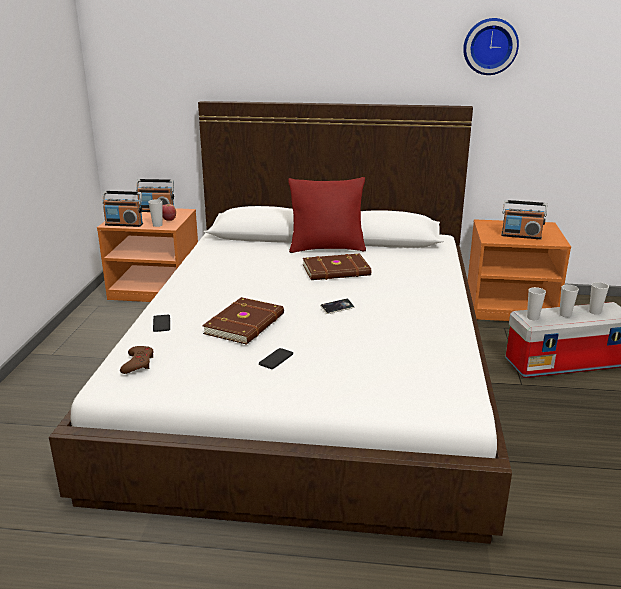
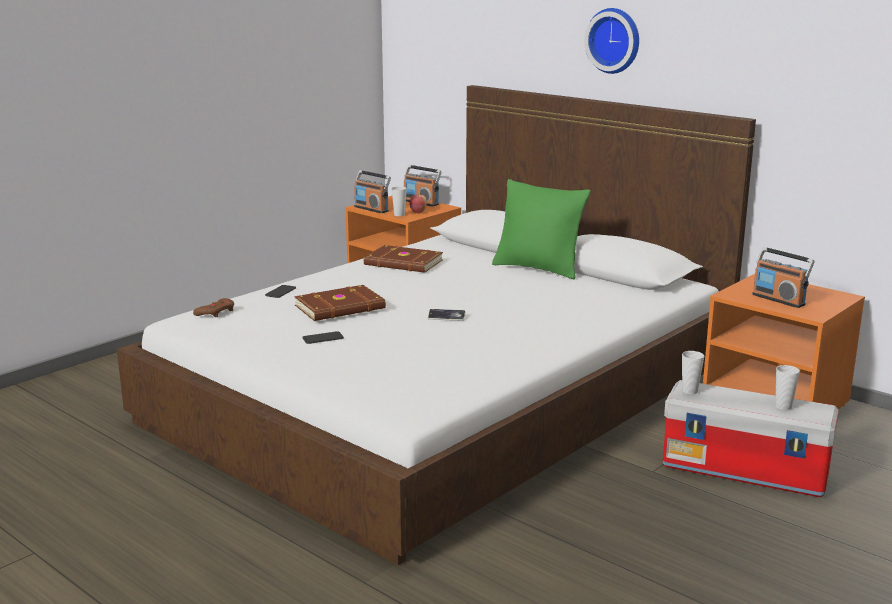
camera: 35 degrees right, 5 degrees down
red pillow [288,177,366,253] -> green pillow [492,179,591,279]
brown book [303,253,371,280] -> brown book moved to [364,245,443,273]
wall clock [463,18,519,75] -> wall clock moved to [584,8,639,74]
cup [559,285,579,317] -> none

